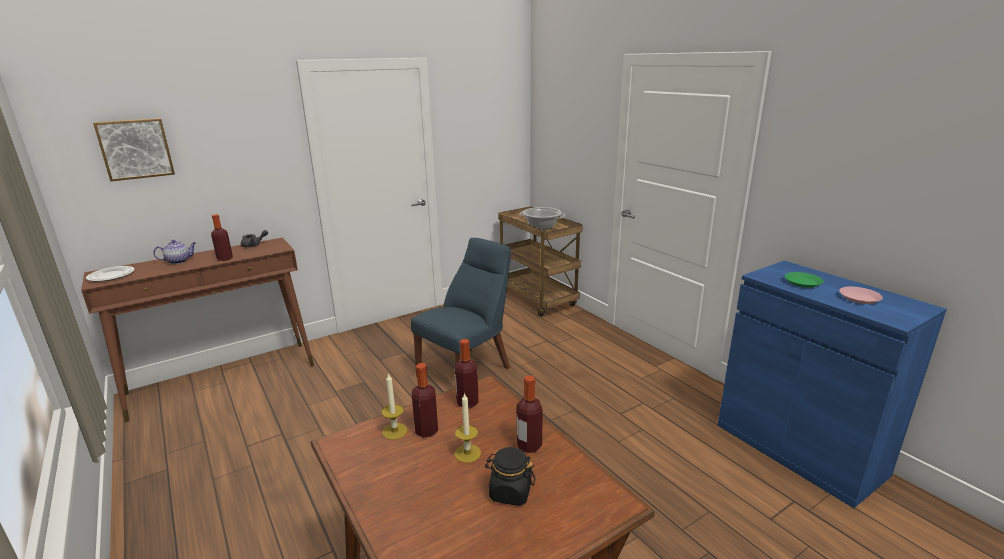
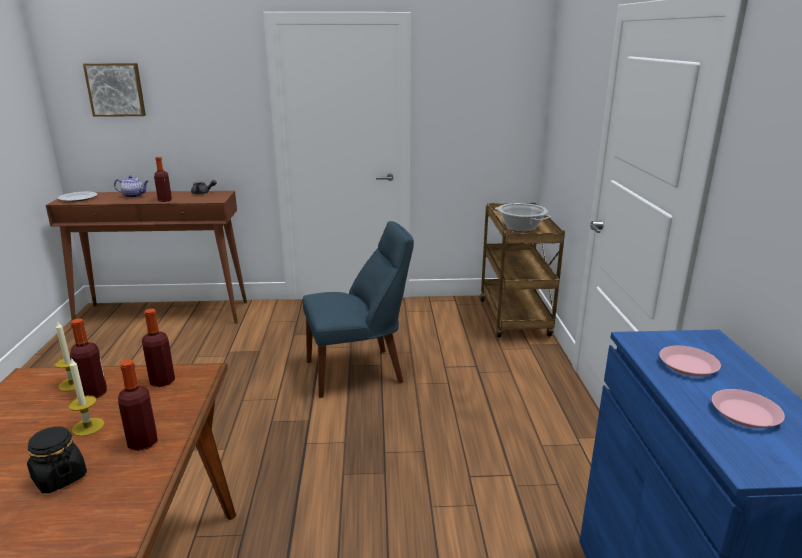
camera: 30 degrees right, 0 degrees up
green plate [785,272,824,288] -> pink plate [659,346,721,377]

